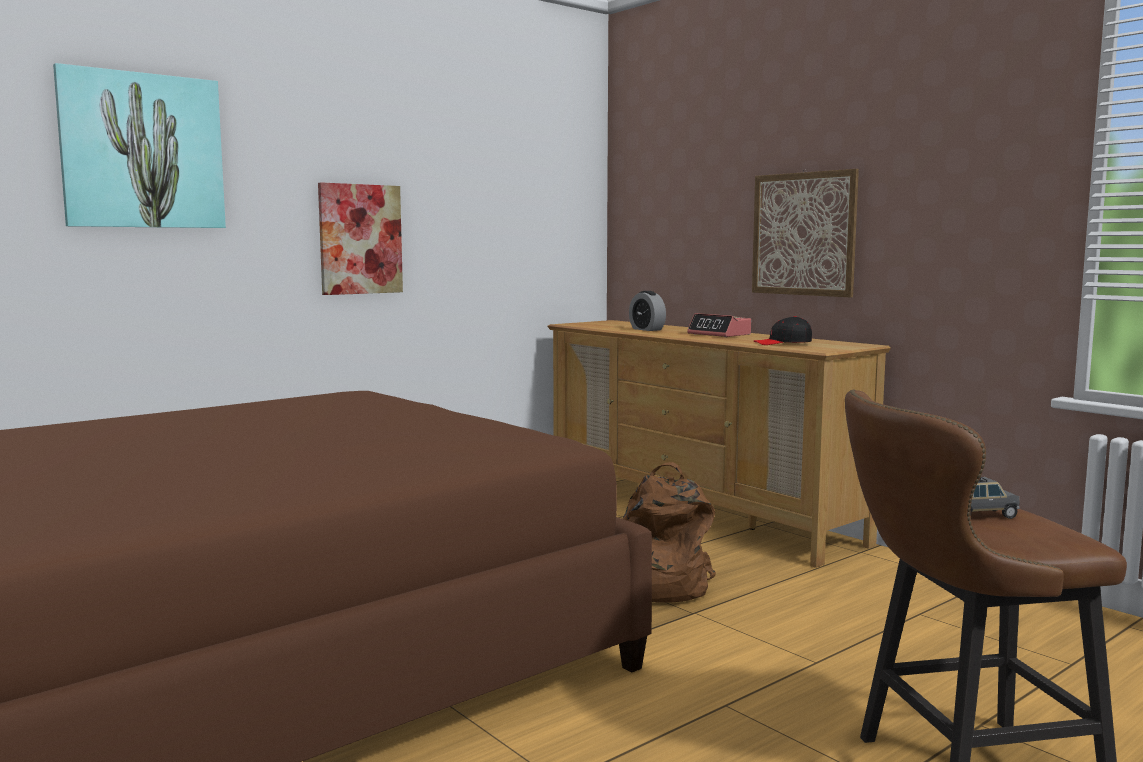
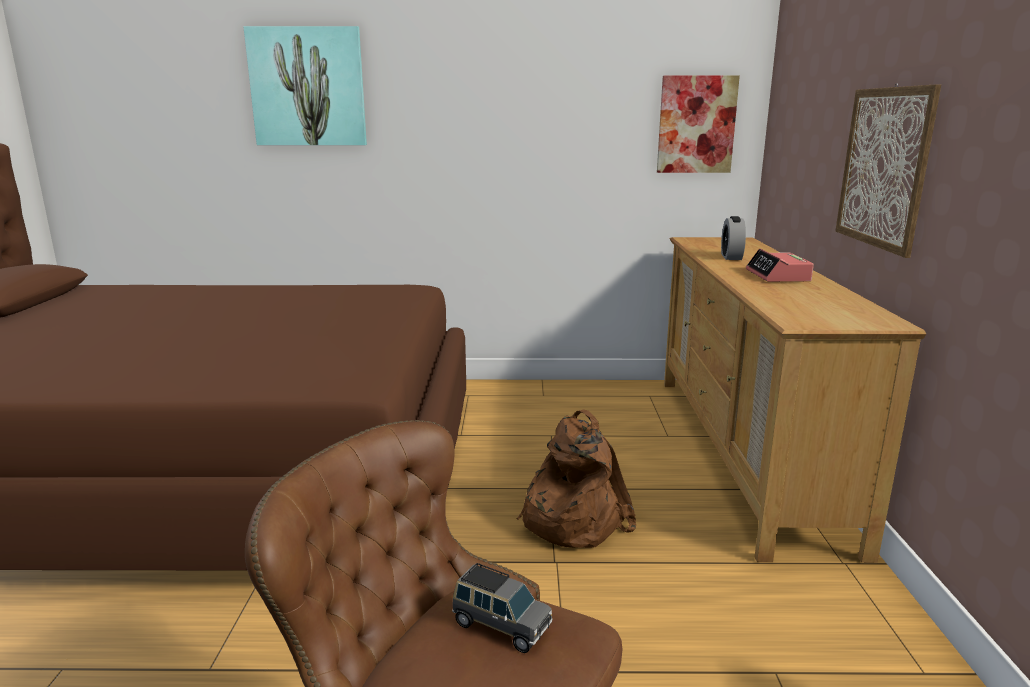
camera: 40 degrees right, 10 degrees up
picture [318,182,403,295] -> picture moved to [657,76,740,173]
black cap [753,316,812,345] -> none

